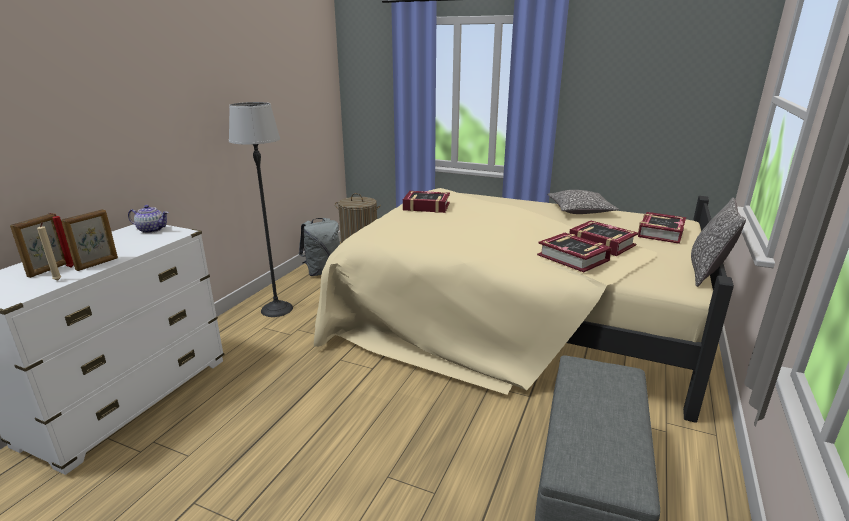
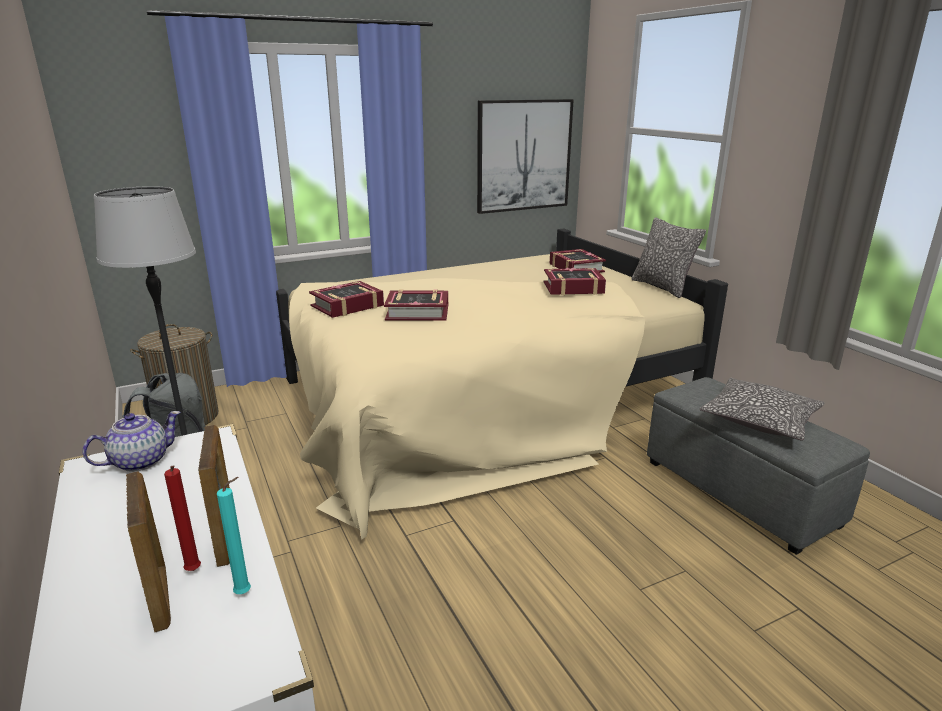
camera: 50 degrees left, 0 degrees up
beige candle [37,222,61,281] -> turquoise candle [217,477,251,594]
book [537,233,612,272] -> book moved to [384,290,448,321]
pillow [547,190,619,214] -> pillow moved to [700,378,824,441]
none -> picture [477,99,574,214]

